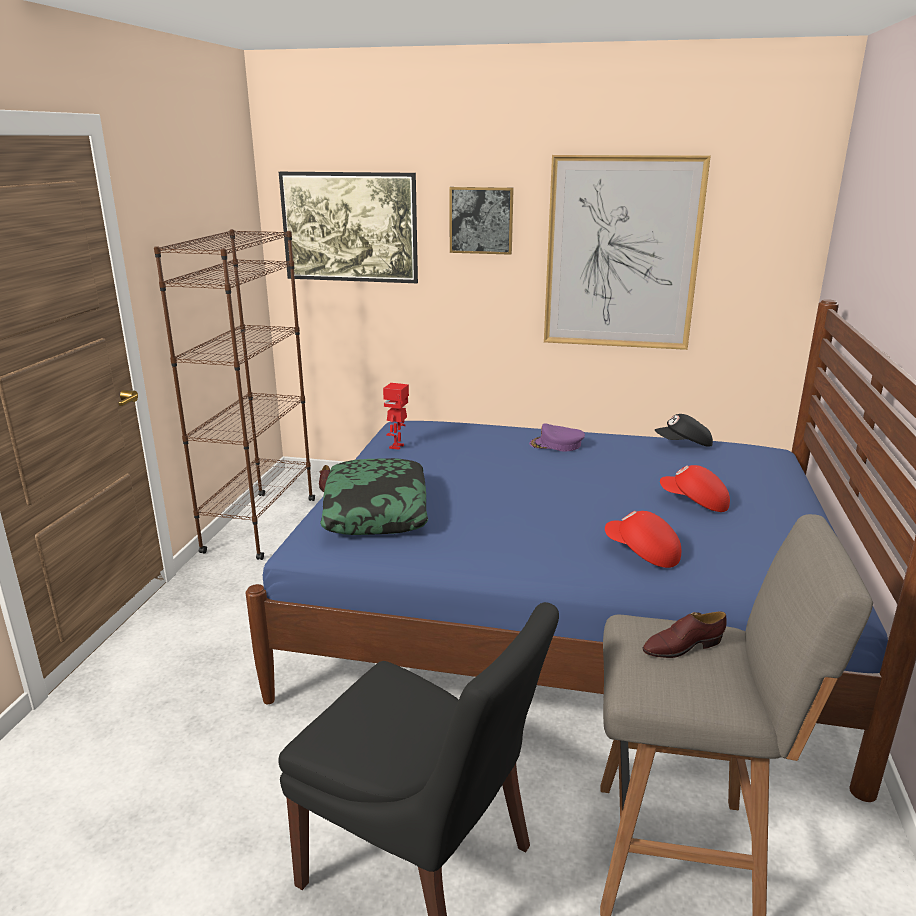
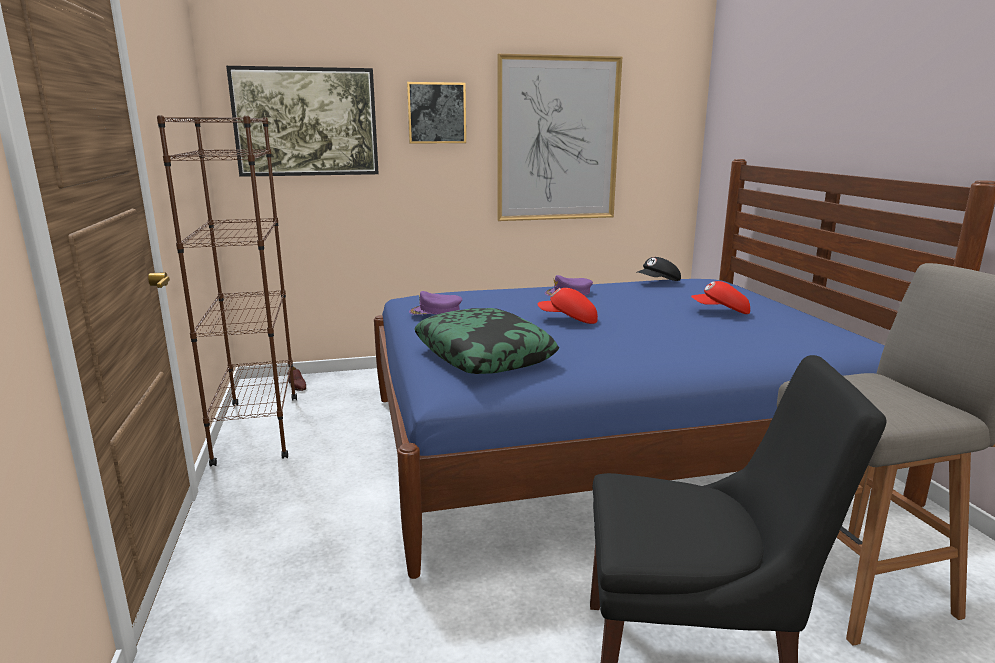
camera: 25 degrees left, 5 degrees down
toy robot [383,383,409,450] -> purple cap [409,291,462,315]
red cap [605,511,681,568] -> red cap moved to [538,288,598,324]
brown shoe [642,612,727,658] -> none

